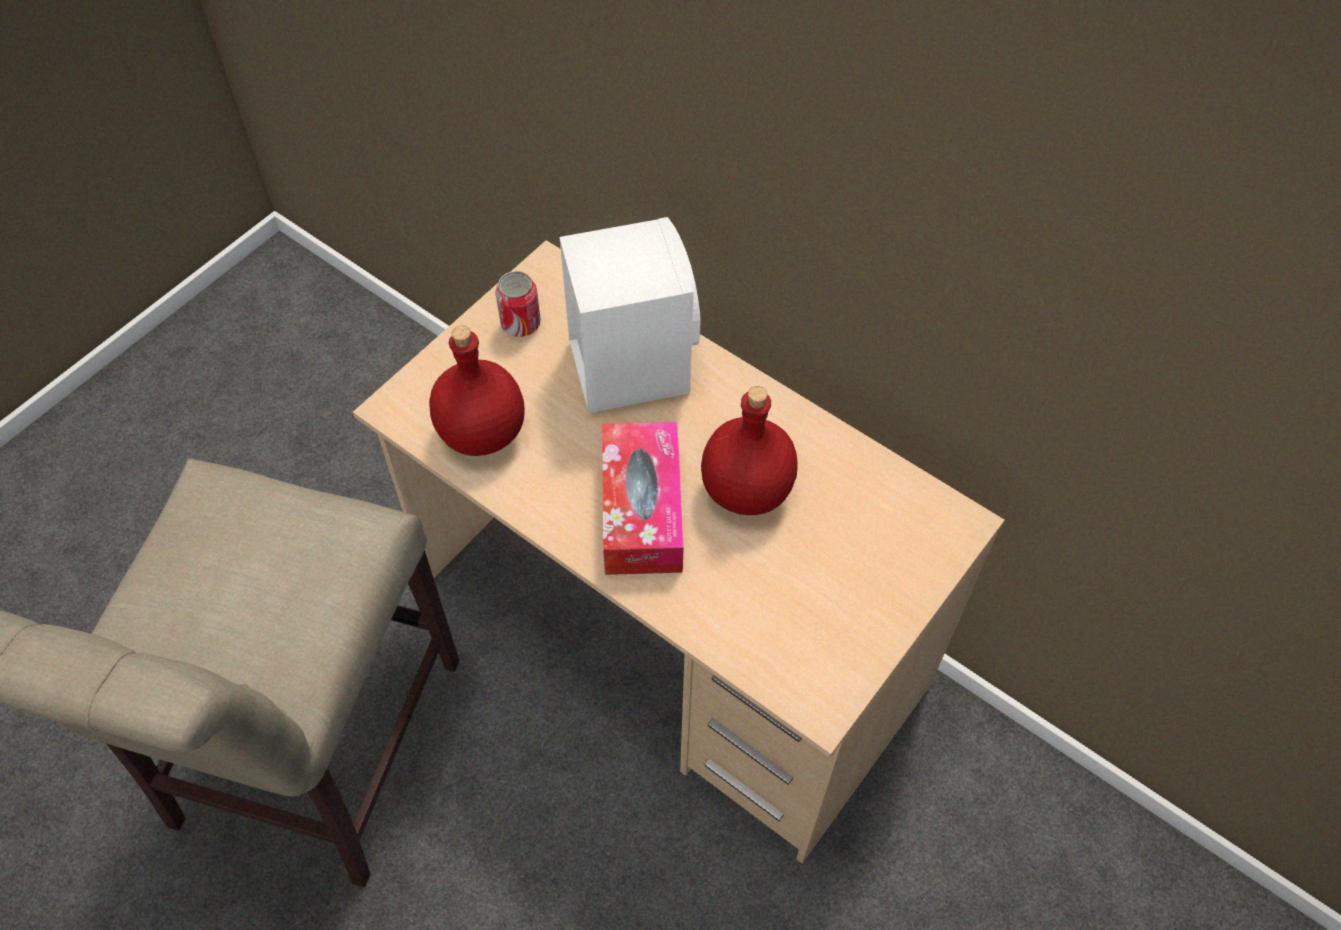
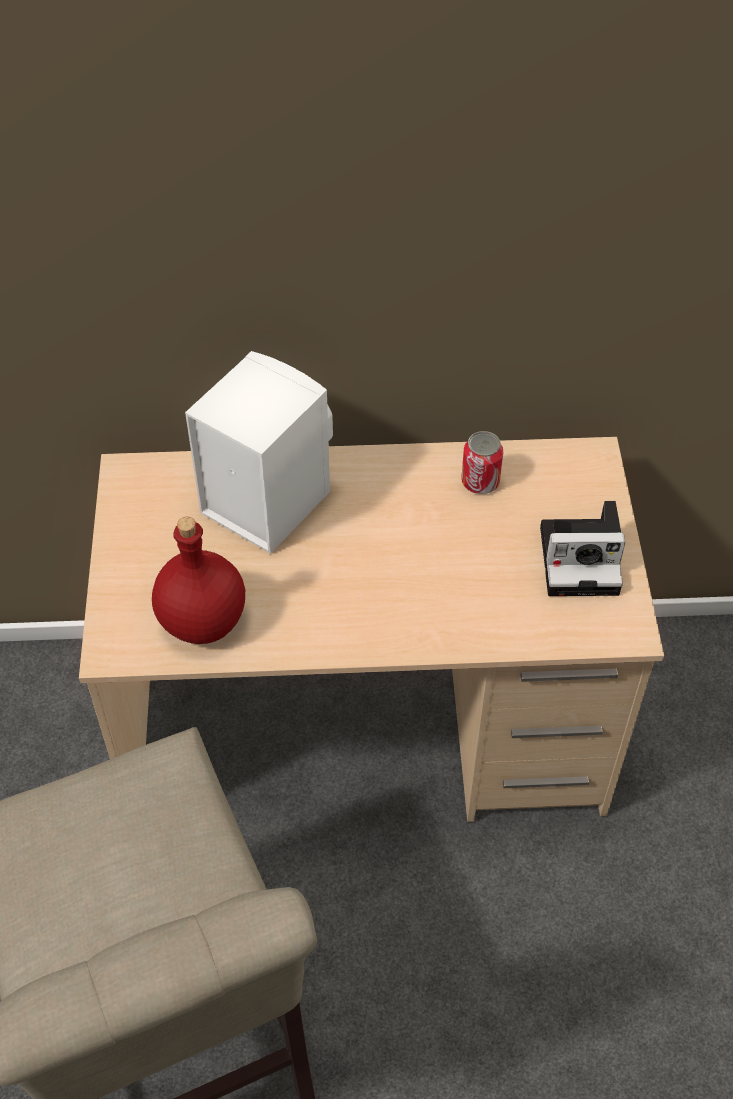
camera: 40 degrees left, 5 degrees down
can [495,271,541,337] -> can moved to [461,431,503,494]
tissue box [602,422,684,575] -> none
red bottle [701,386,798,515] -> none
none -> camera [540,501,625,596]

